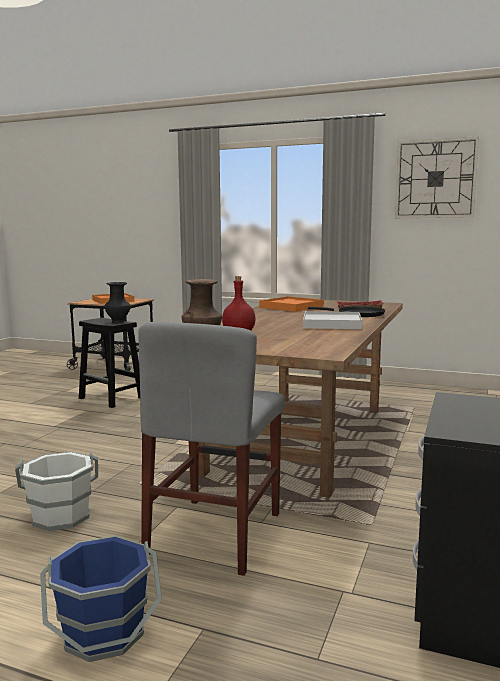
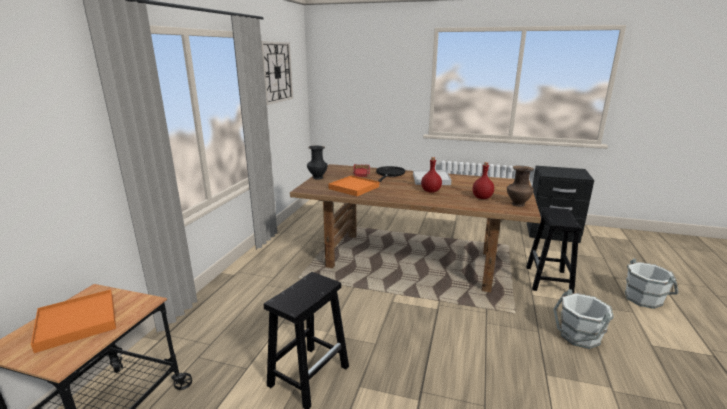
camera: 95 degrees left, 10 degrees up
blue bucket [40,536,162,662] -> white bucket [625,258,678,309]
black vase [104,282,131,323] -> black vase moved to [307,145,328,180]
grey chair [139,322,285,576] -> black stool [526,207,582,293]
none -> red bottle [421,157,442,193]

